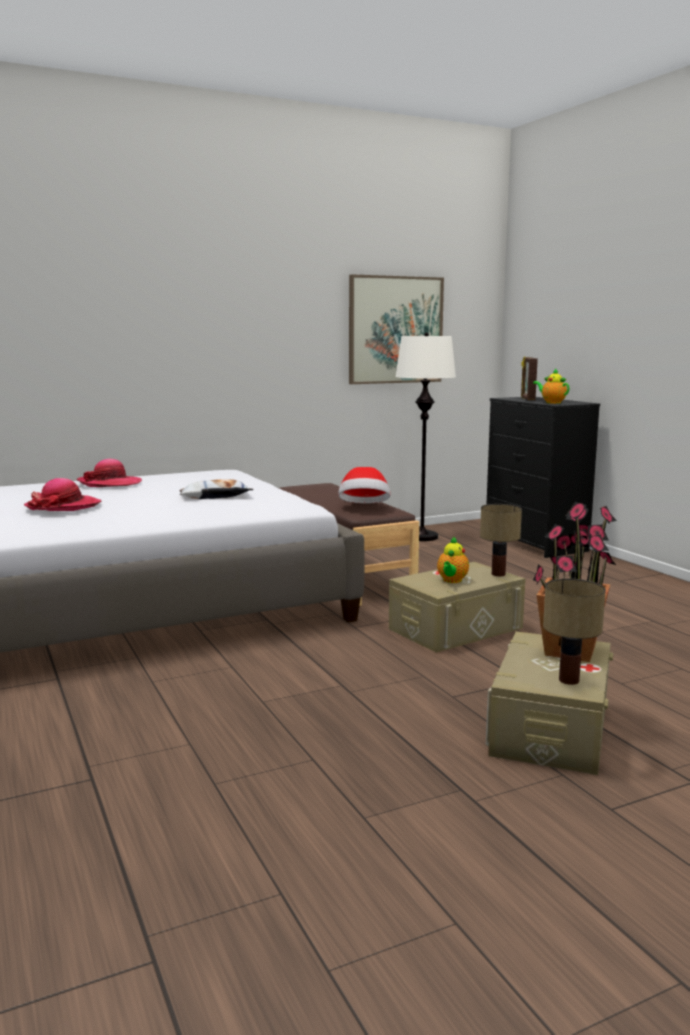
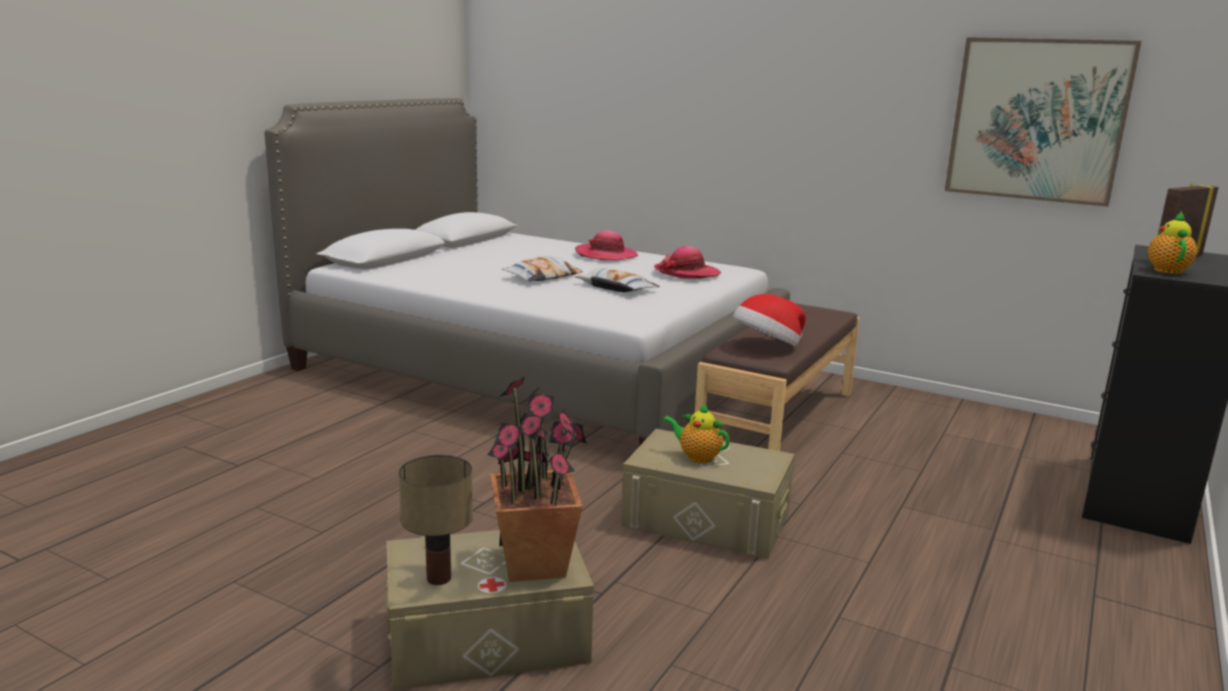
camera: 55 degrees right, 5 degrees up
hat [24,478,102,511] -> hat moved to [654,246,721,279]
white floor lamp [395,332,456,541] -> none
teapot [437,536,469,583] -> teapot turned 45 degrees clockwise [663,403,730,464]
table lamp [480,504,522,576] -> none
none -> pillow [502,256,583,282]

